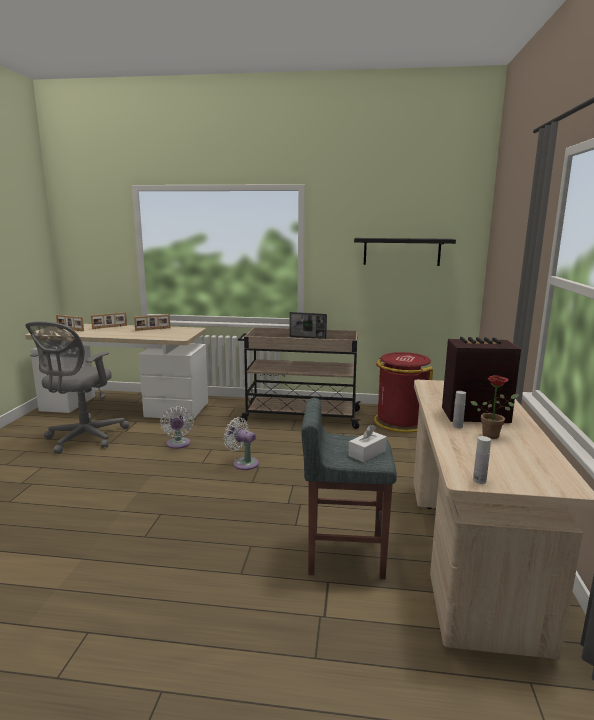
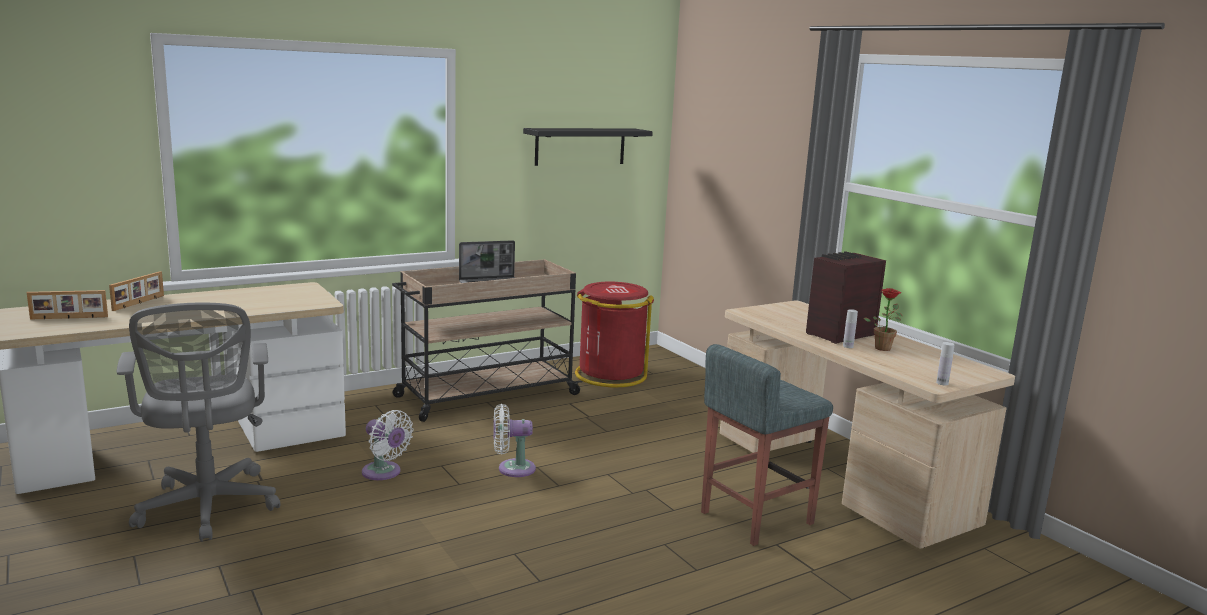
camera: 40 degrees left, 0 degrees up
picture frame [134,315,170,331] -> none
white tissue box [348,425,387,462] -> none

